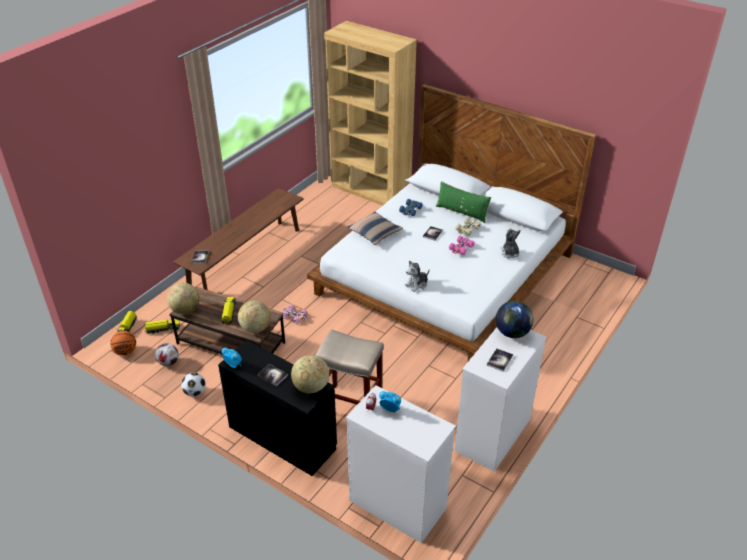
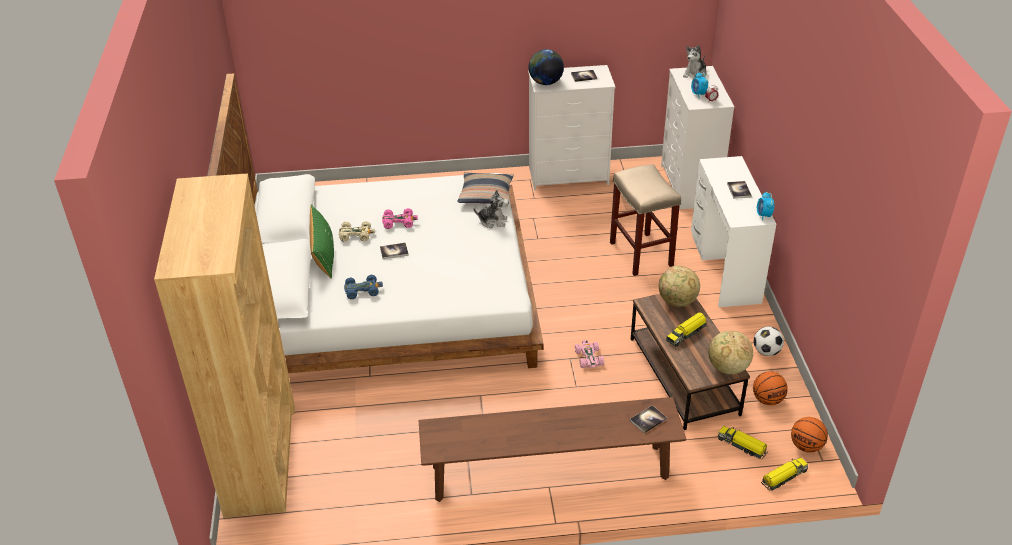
camera: 130 degrees left, 0 degrees up
football [155,343,179,366] -> basketball [753,371,788,405]
black desk [218,340,337,476] -> white desk [691,156,776,307]
globe [291,355,329,393] -> none
pillow [347,212,403,245] -> pillow moved to [457,172,514,205]
plush toy [500,228,521,258] -> plush toy moved to [683,45,706,79]

